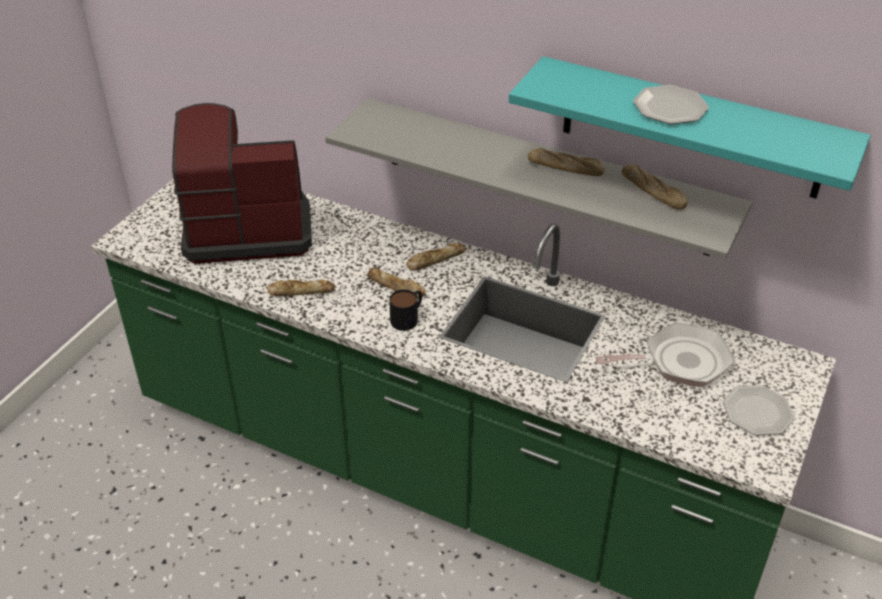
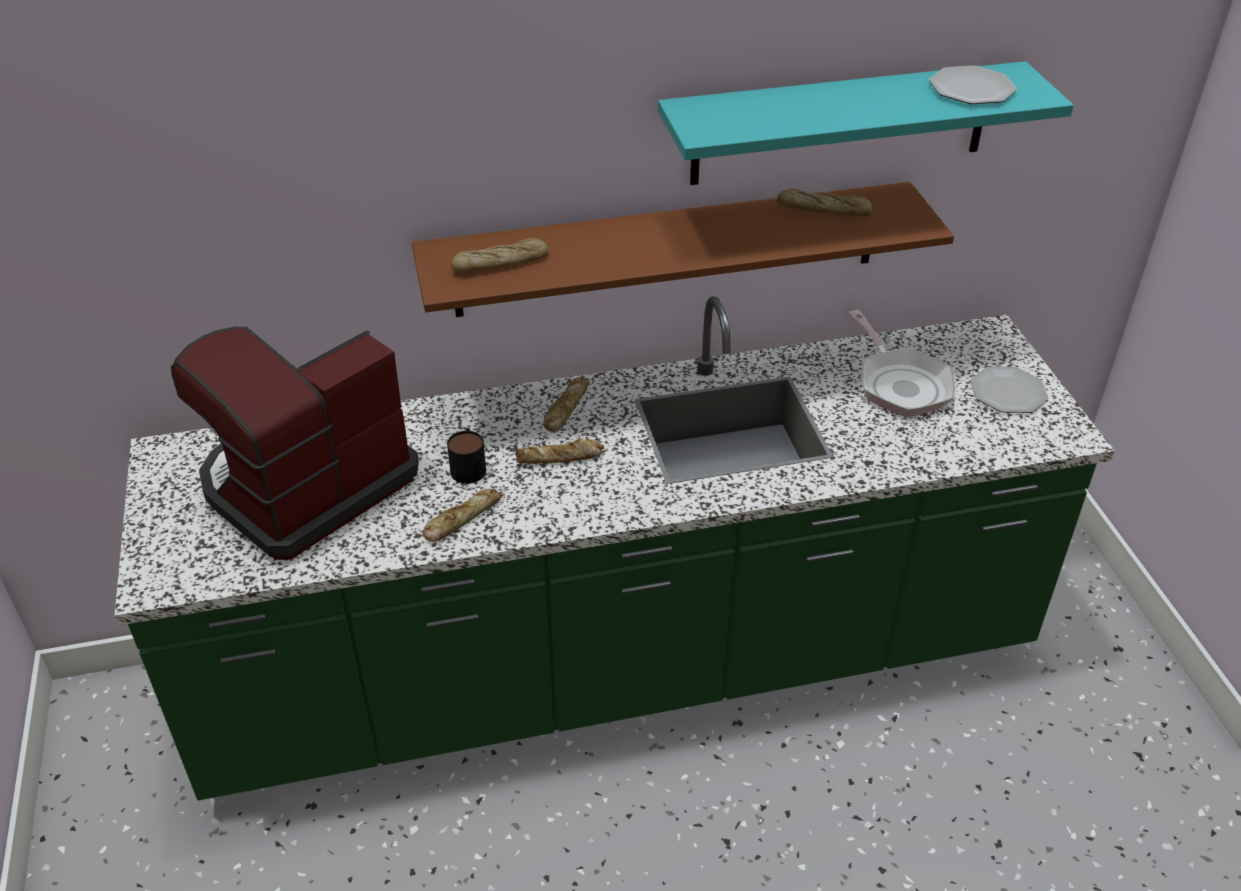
camera: 40 degrees left, 0 degrees up
grey shelf [325,98,752,259] -> brown shelf [412,182,954,317]
mug [389,290,422,331] -> mug moved to [447,428,486,484]
bread [528,148,605,176] -> bread moved to [451,238,548,272]
frying pan [595,322,735,387] -> frying pan turned 120 degrees clockwise [849,310,955,417]
plate [633,85,709,124] -> plate moved to [929,66,1017,104]

